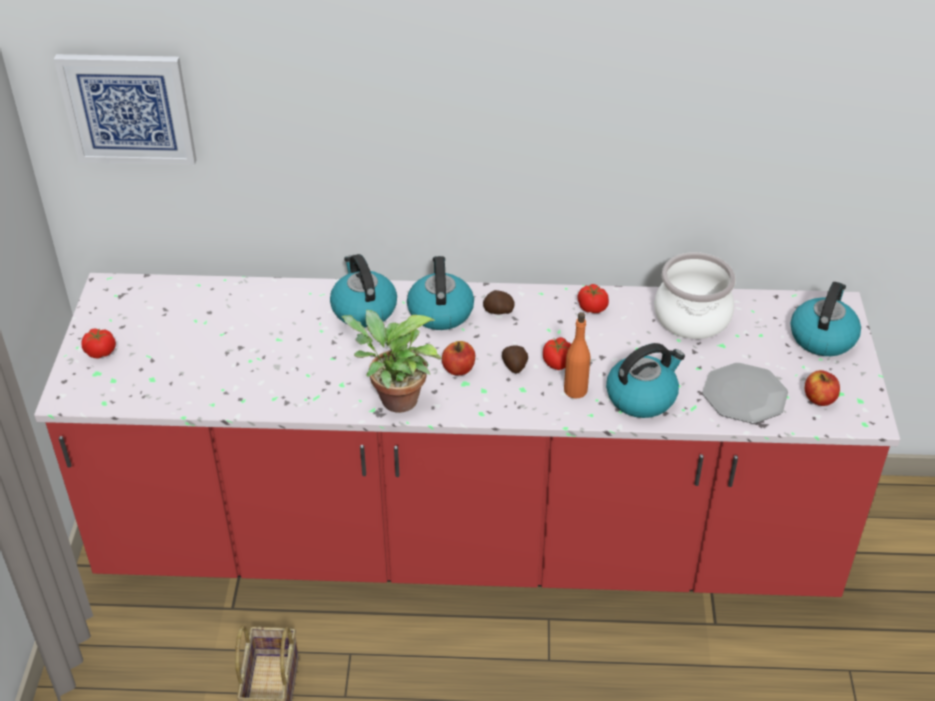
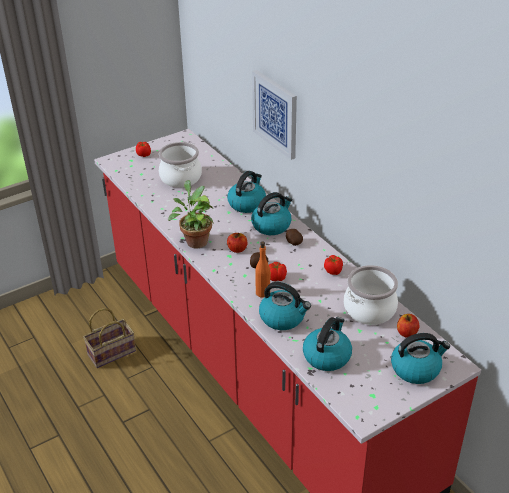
camera: 55 degrees right, 5 degrees down
picture [54,54,197,165] -> picture moved to [252,70,297,160]
plate [702,363,788,423] -> kettle [303,317,352,371]
apple [805,370,840,406] -> apple moved to [397,314,419,338]
none -> cooking pot [159,142,202,188]

